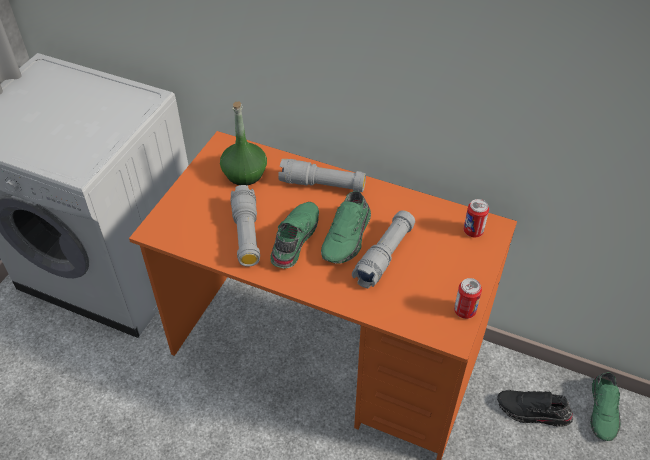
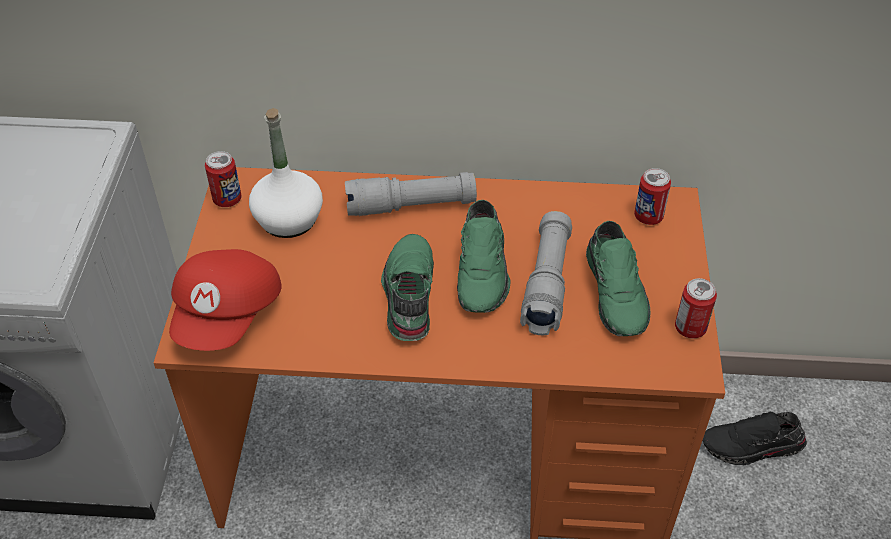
camera: 20 degrees left, 0 degrees up
green bottle [220,101,267,185] -> white bottle [249,108,323,238]
grey flashlight [230,185,260,267] -> none
green shoe [590,372,621,441] -> green shoe moved to [586,221,651,336]
none -> red cap [169,249,282,351]
none -> can [205,151,242,207]

